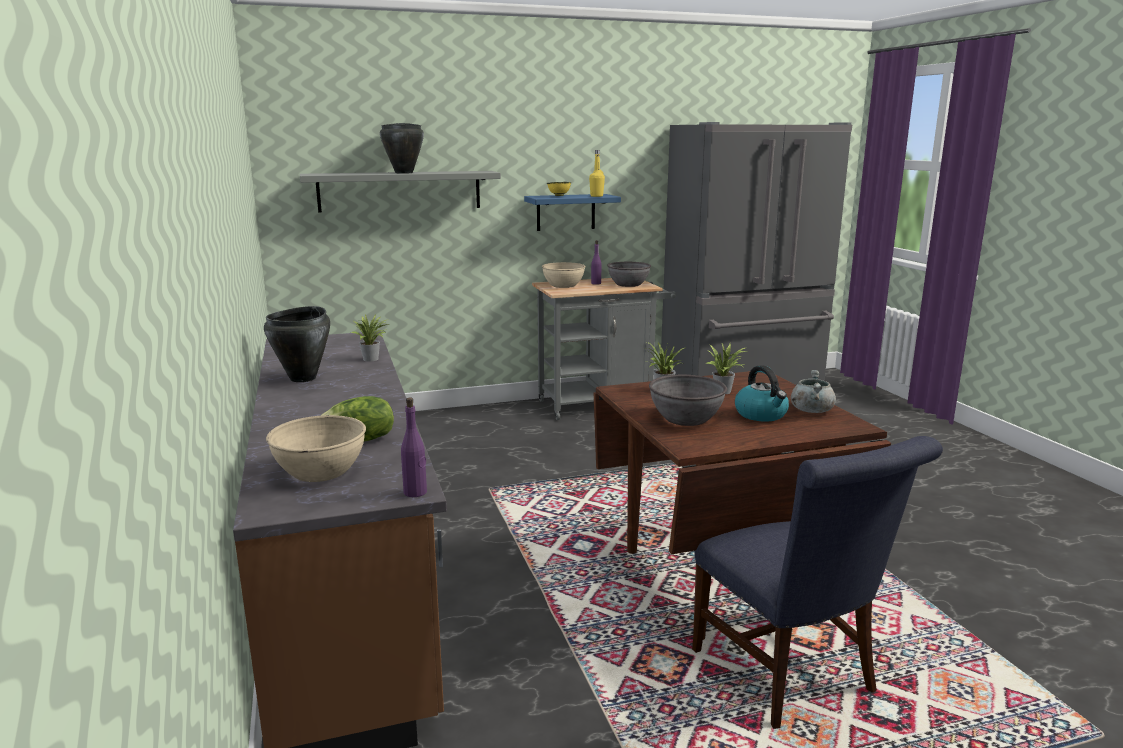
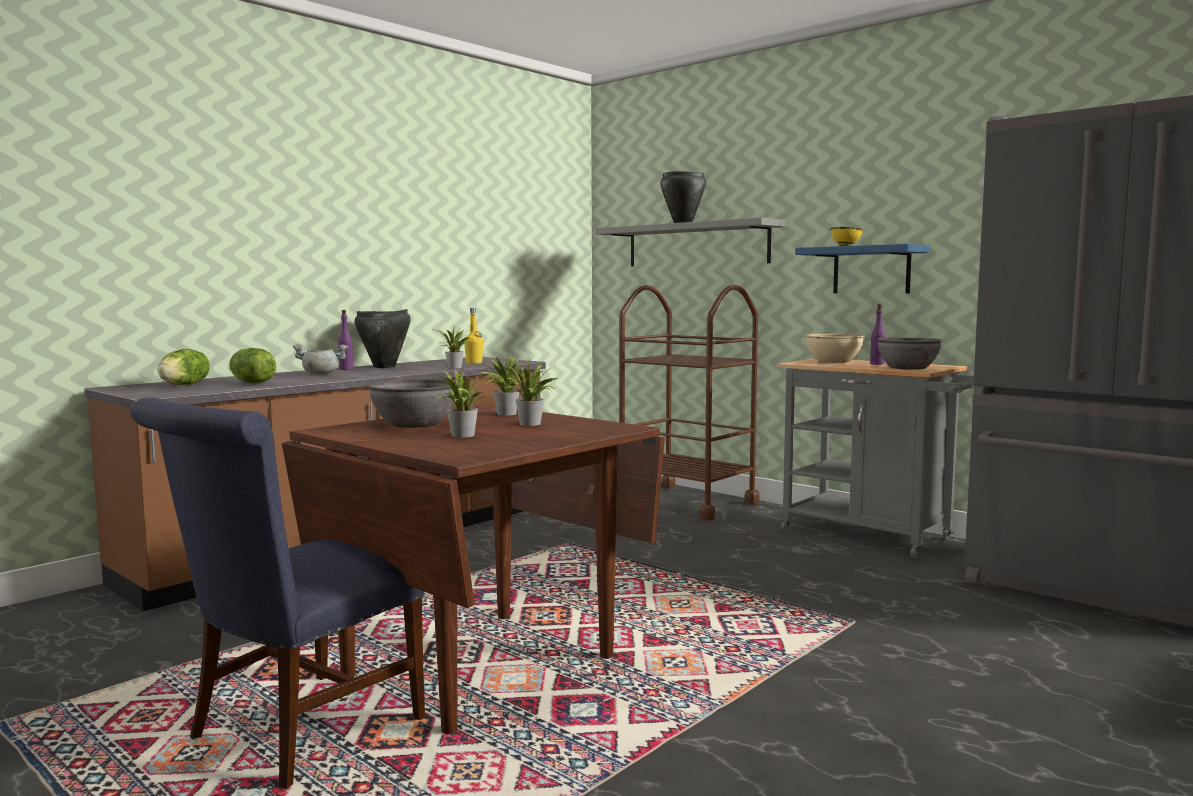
camera: 60 degrees right, 10 degrees down
beige bowl [266,415,366,482] -> lettuce [158,349,210,385]
purple bottle [401,398,427,497] -> purple bottle moved to [338,310,353,370]
yellow bottle [589,150,605,197] -> yellow bottle moved to [464,308,483,364]
kettle [735,365,789,422] -> potted plant [431,368,490,438]
grey cooking pot [791,370,836,413] -> grey cooking pot moved to [293,344,348,375]
none -> brown cart [619,285,759,520]

